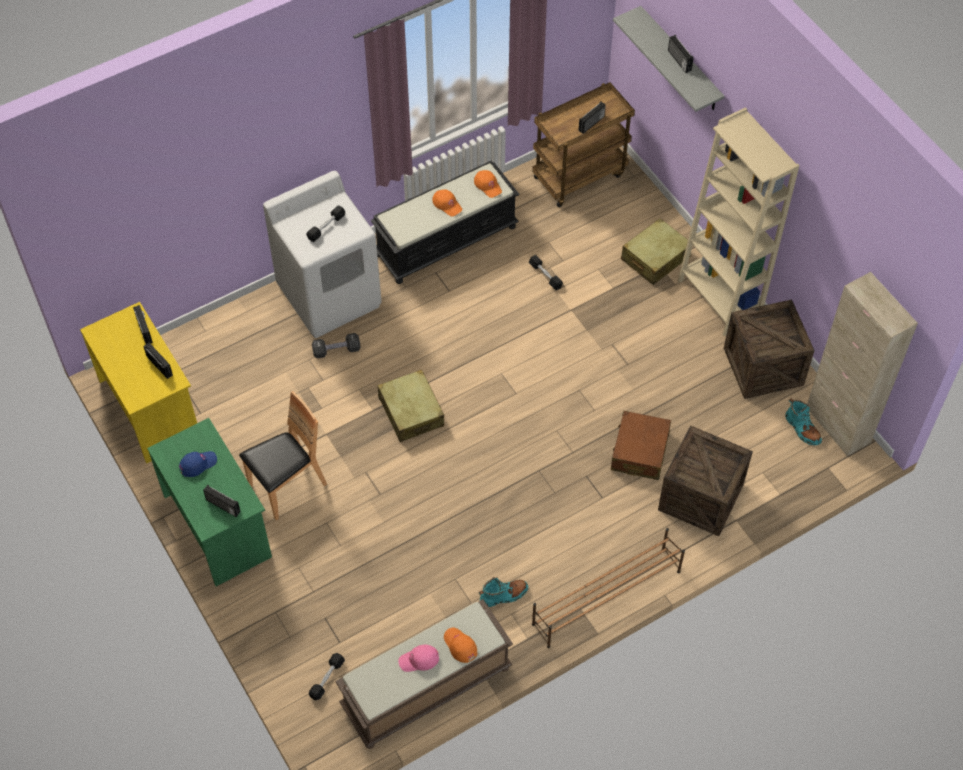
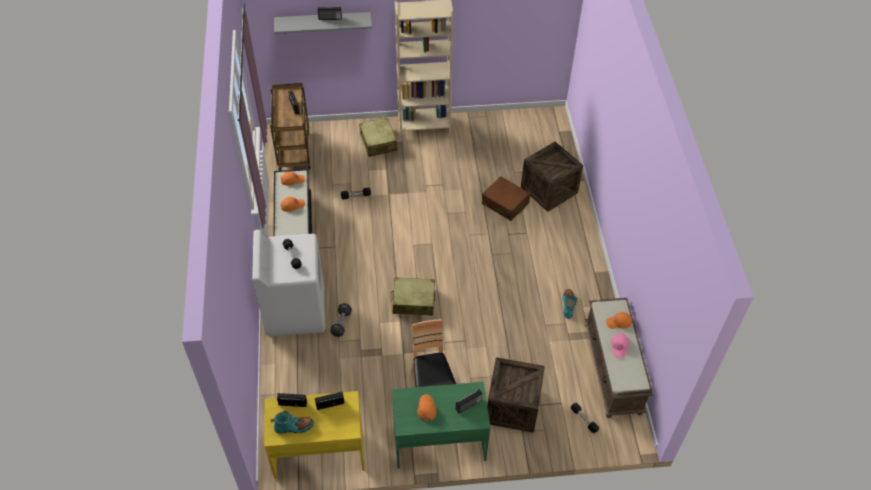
camera: 65 degrees left, 5 degrees down
blue cap [179,451,217,477] -> orange cap [418,394,437,421]
brown shoe rack [532,528,685,648] -> none
crate [724,300,815,399] -> crate moved to [487,357,545,433]
turquoise boot [785,398,822,445] -> turquoise boot moved to [271,411,314,434]
beige cabinet [807,272,918,456] -> none

